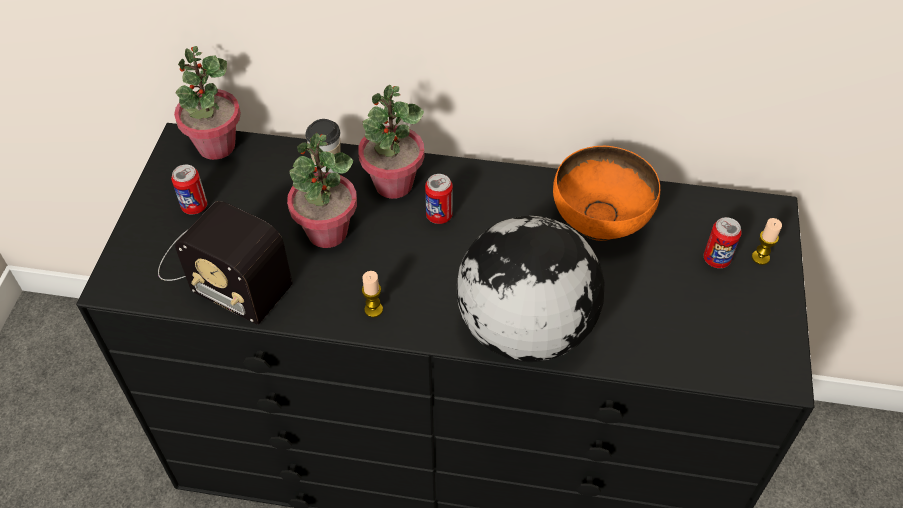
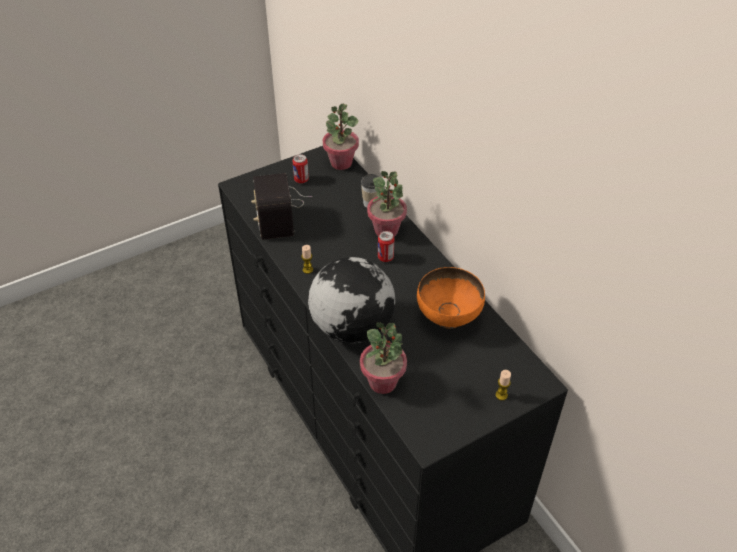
camera: 50 degrees right, 5 degrees down
potted plant [287,133,357,248] -> potted plant moved to [360,322,407,394]
can [704,217,742,268] -> none

